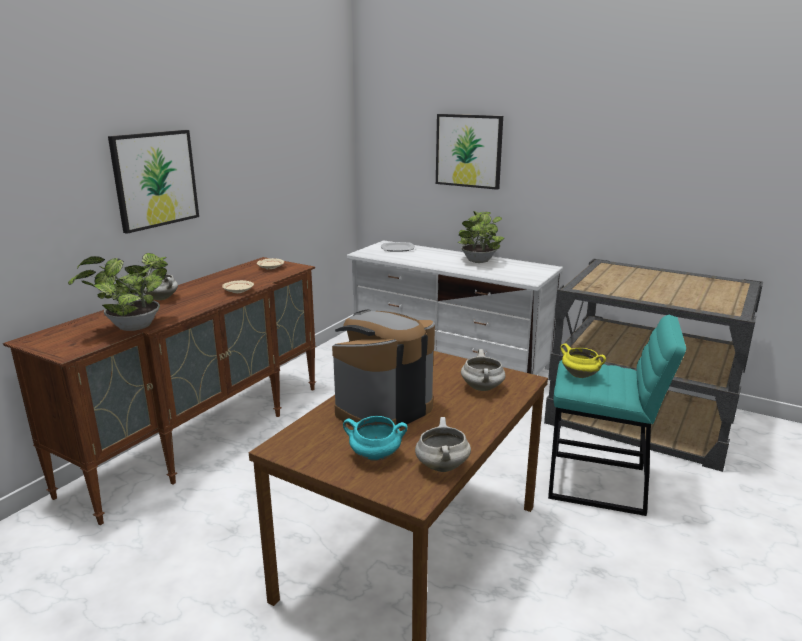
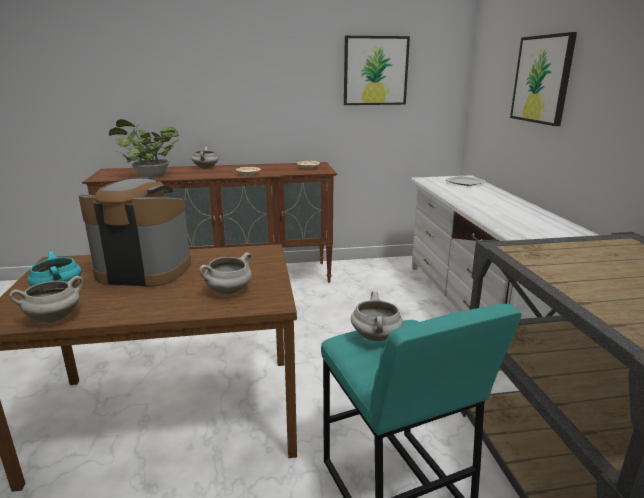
camera: 50 degrees right, 0 degrees up
picture [108,130,199,234] -> picture moved to [344,36,410,105]
potted plant [457,211,504,263] -> none
yellow cooking pot [560,343,606,378] -> white cooking pot [351,291,403,341]

